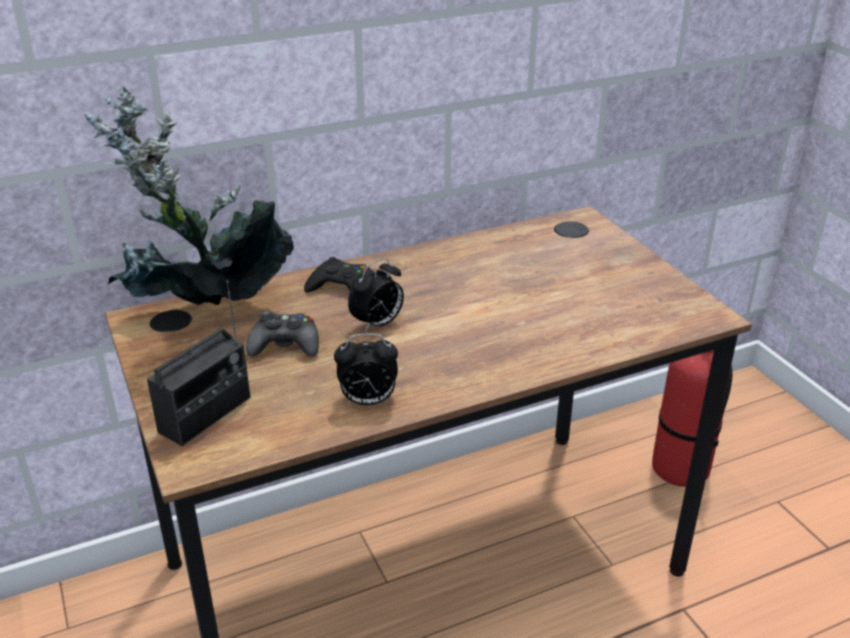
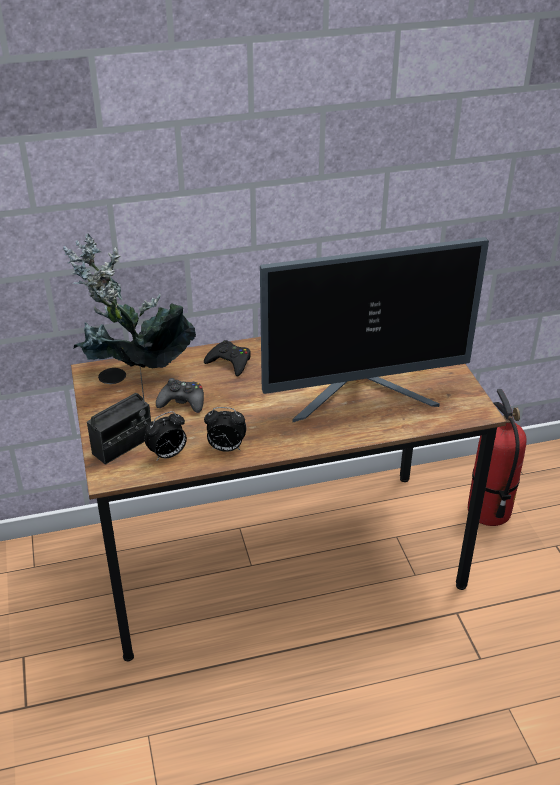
camera: 10 degrees right, 5 degrees up
alarm clock [348,258,404,332] -> alarm clock moved to [144,411,187,460]
none -> monitor [260,237,489,422]

